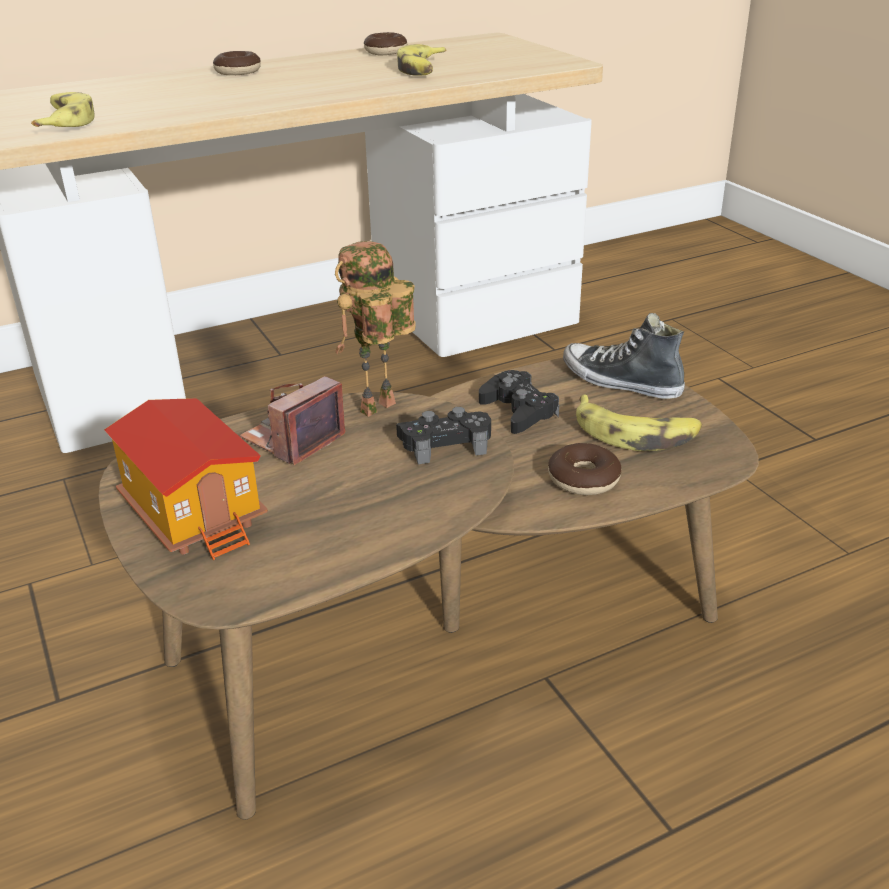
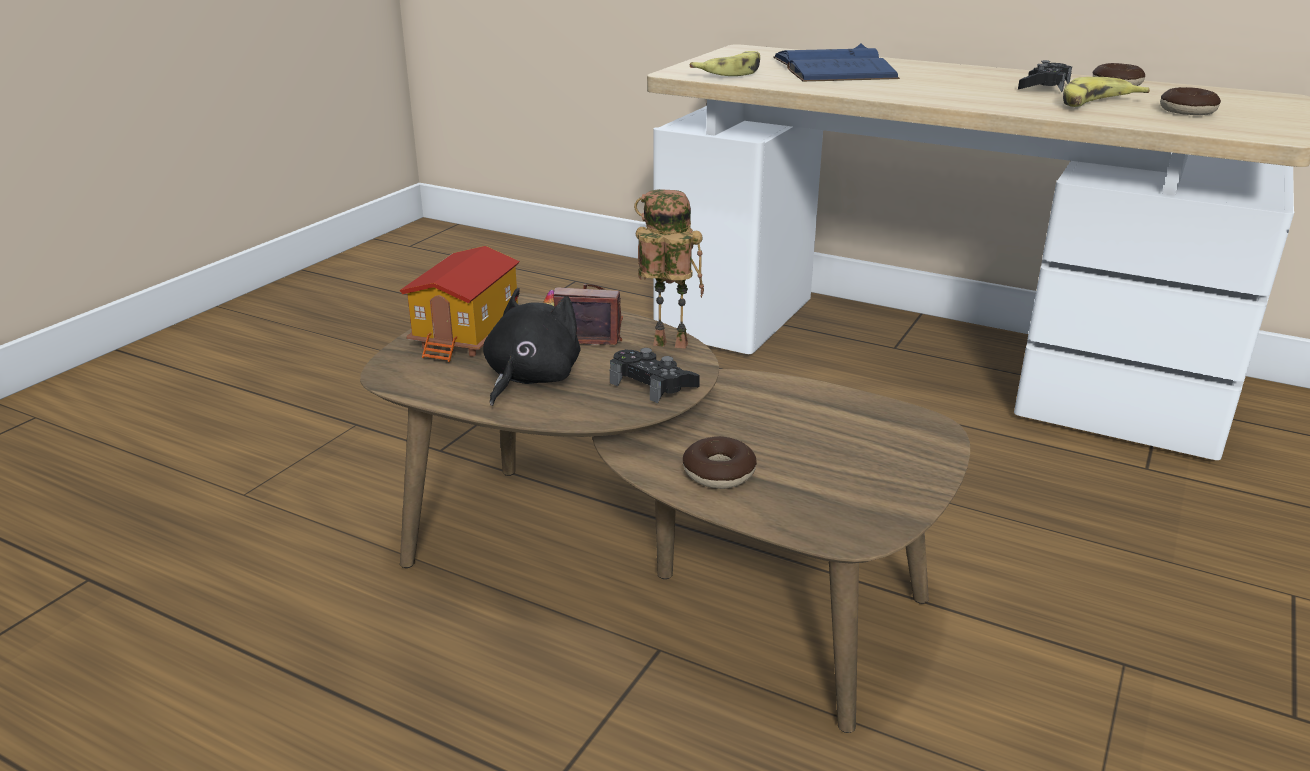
camera: 55 degrees right, 5 degrees down
donut [213,51,261,75] -> donut moved to [1160,87,1221,115]
black game controller [479,370,559,434] -> black game controller moved to [1018,60,1072,92]
shoe [563,313,685,399] -> none
banana [576,394,702,451] -> none
none -> black plush toy [483,288,580,406]
none -> blue book [773,43,900,82]

